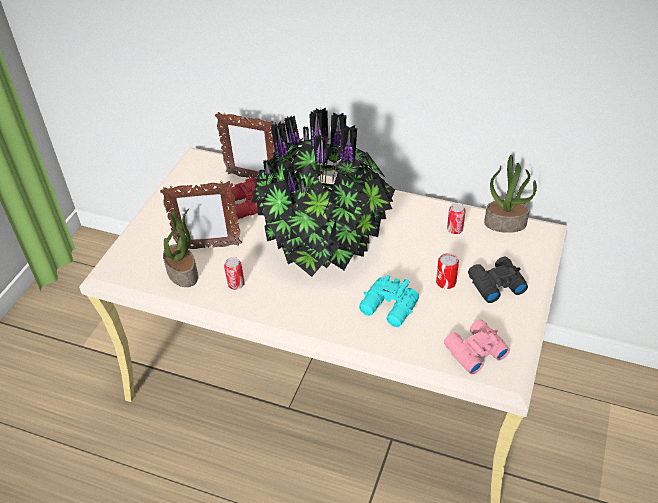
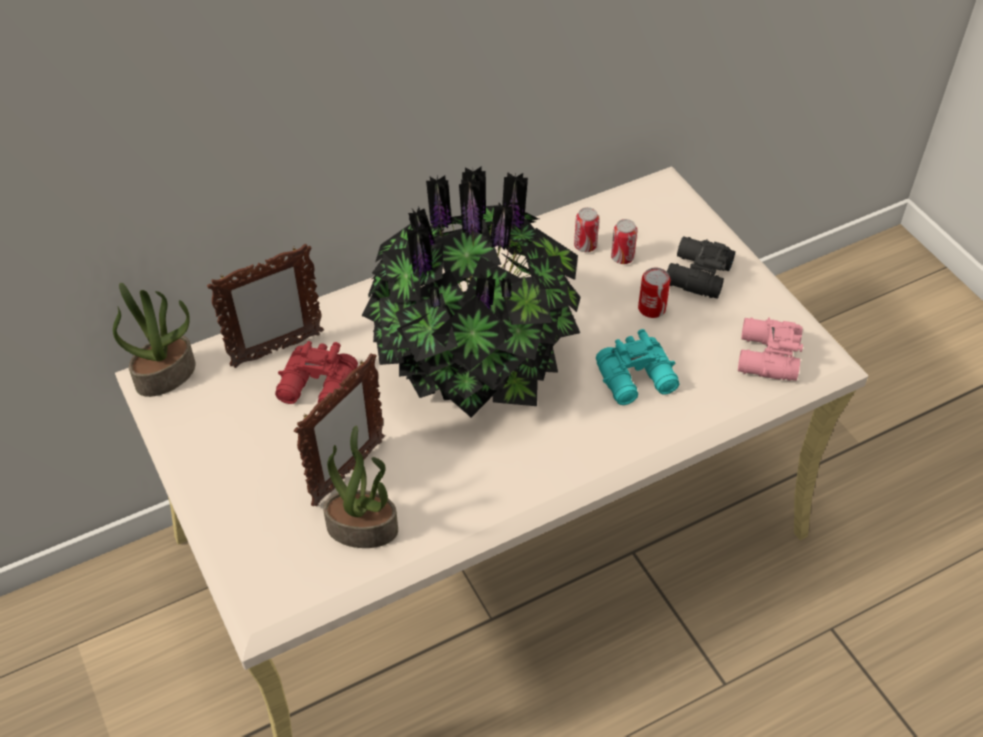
camera: 50 degrees left, 5 degrees up
can [224,257,245,290] -> can moved to [611,219,637,264]
potted plant [484,155,537,233] -> potted plant moved to [113,283,196,397]

